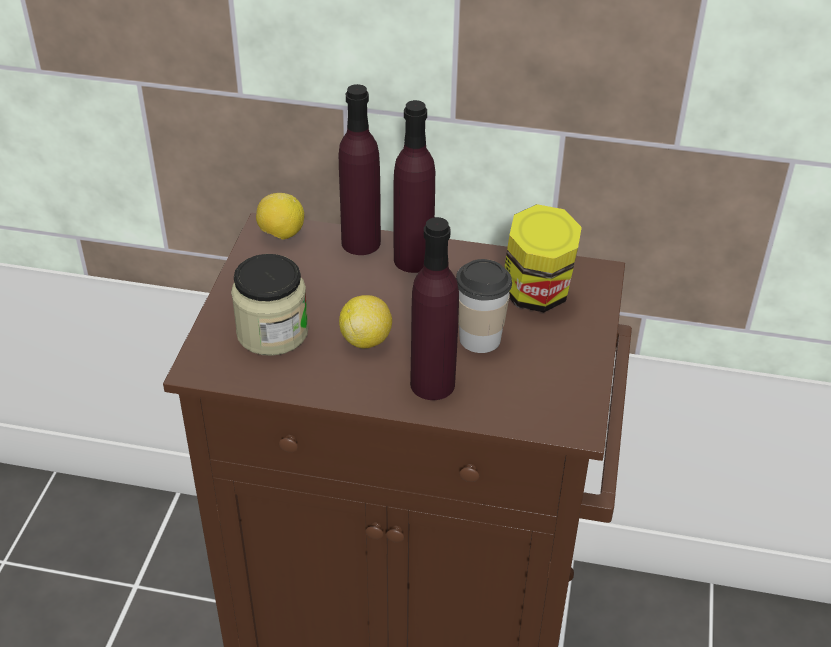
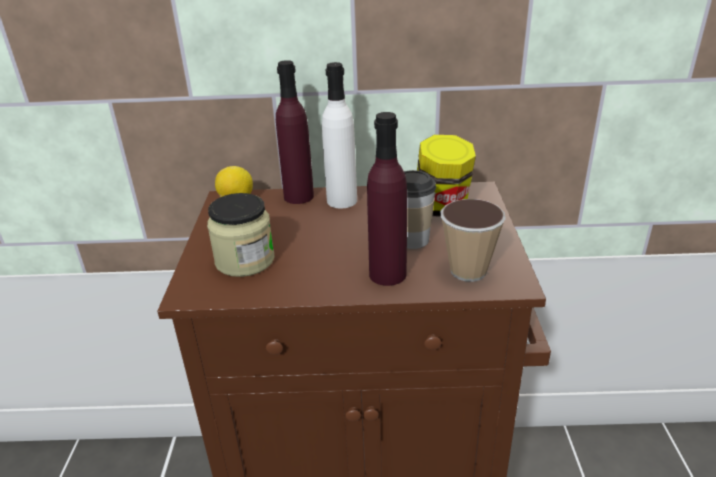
camera: 10 degrees left, 10 degrees down
lemon [339,295,392,348] -> none
purple bottle [393,100,435,273] -> white bottle [322,62,357,208]
none -> cup [441,199,506,282]

